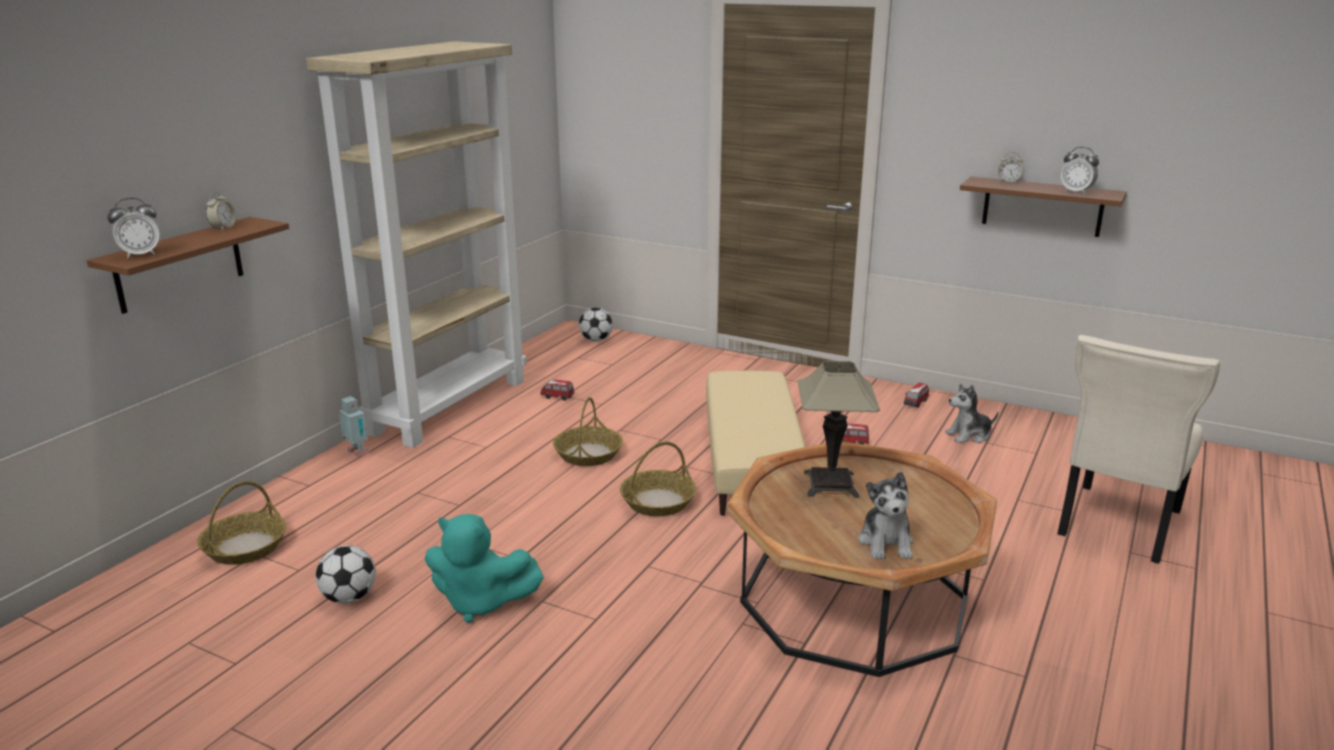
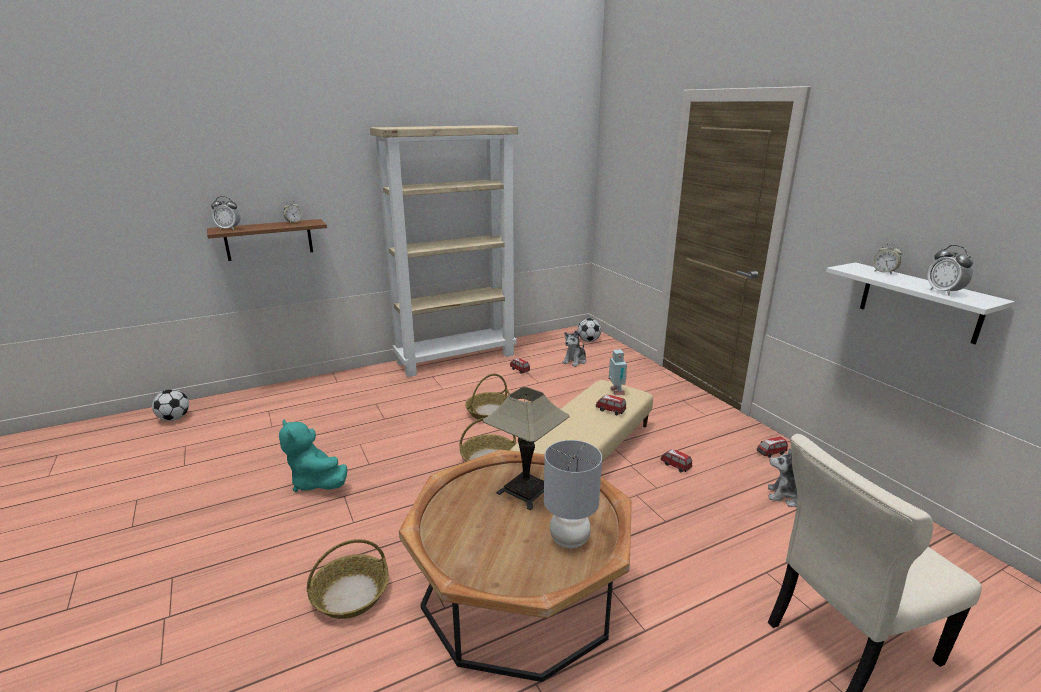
camera: 35 degrees right, 0 degrees up
basket [197,481,286,565] -> basket moved to [307,539,389,619]
football [316,545,376,604] -> football moved to [152,389,189,421]
toy robot [339,396,369,457] -> toy robot moved to [608,349,627,395]
plush toy [859,472,913,559] -> plush toy moved to [562,330,586,367]
brown shelf [960,177,1127,237] -> white shelf [826,262,1015,344]
none -> grey table lamp [544,440,602,548]
none -> toy car [596,395,626,415]

